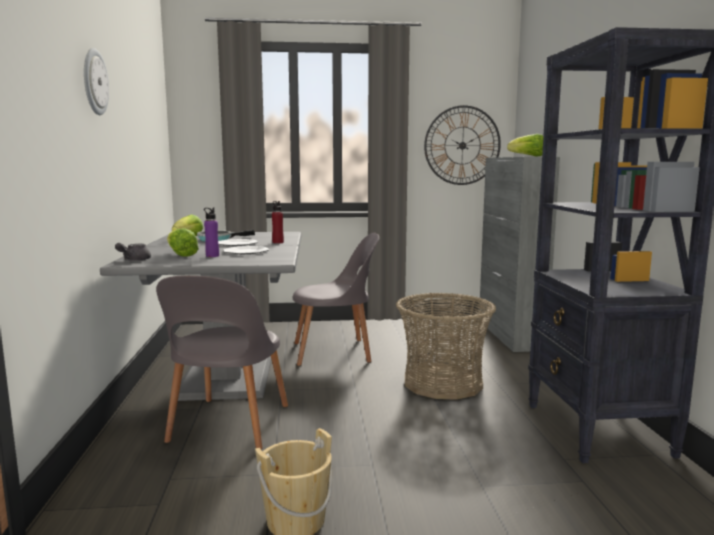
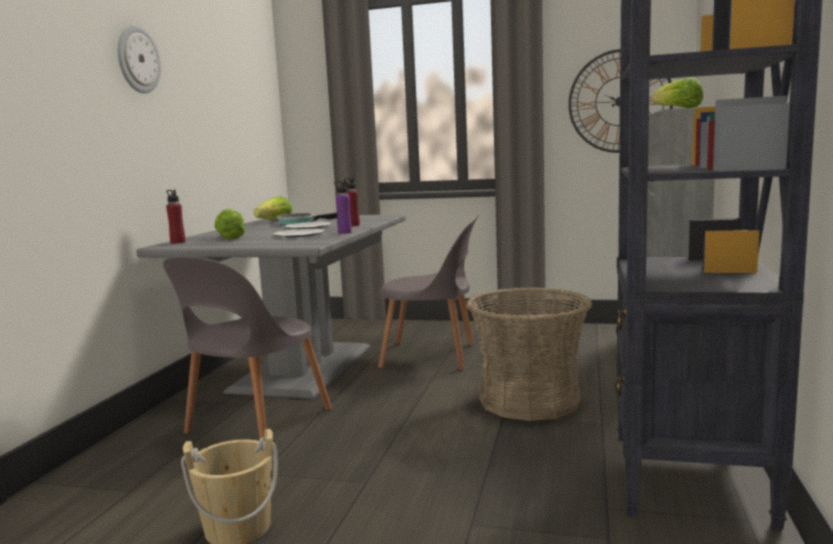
camera: 20 degrees right, 0 degrees up
grey teapot [115,243,151,261] -> red bottle [166,189,186,244]
purple bottle [204,207,219,257] -> purple bottle moved to [334,181,352,234]

